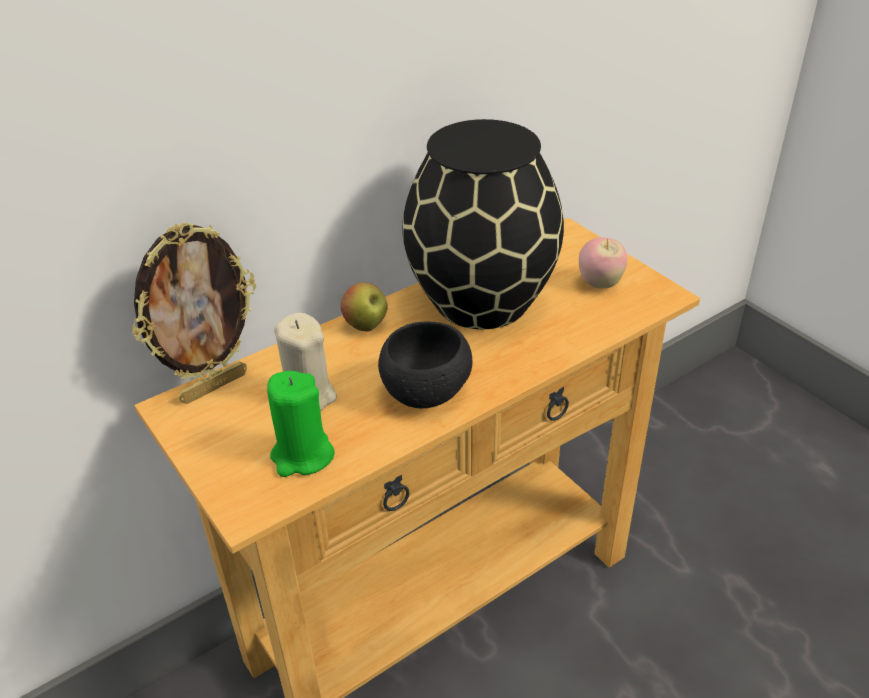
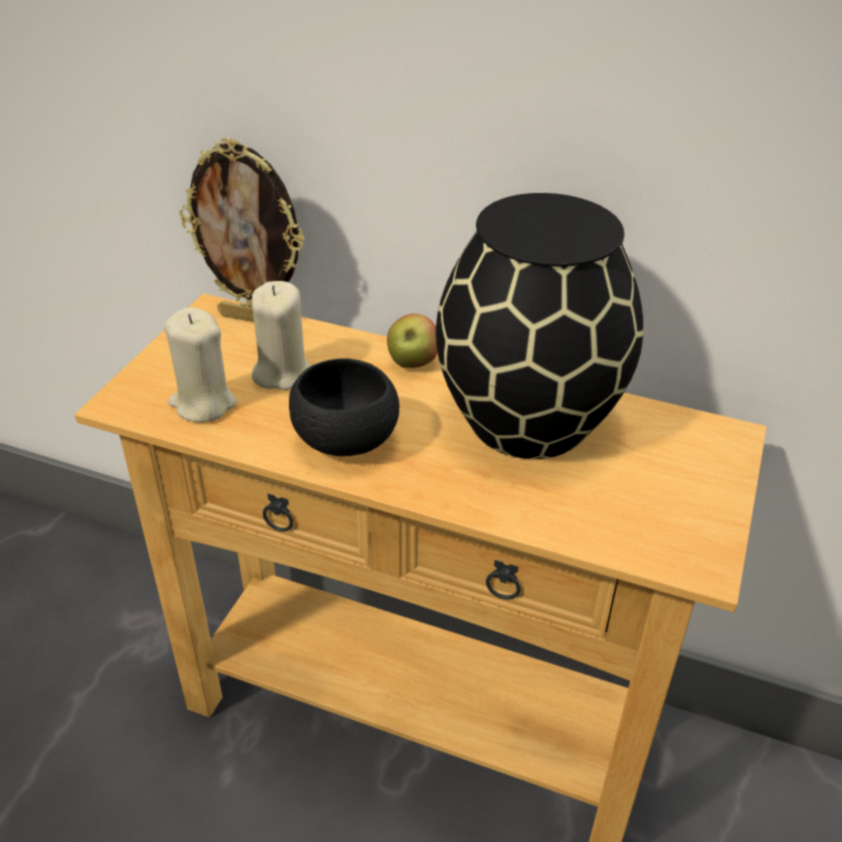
camera: 55 degrees right, 0 degrees up
green candle [267,371,335,477] -> beige candle [164,308,237,423]
apple [579,238,627,288] -> none

